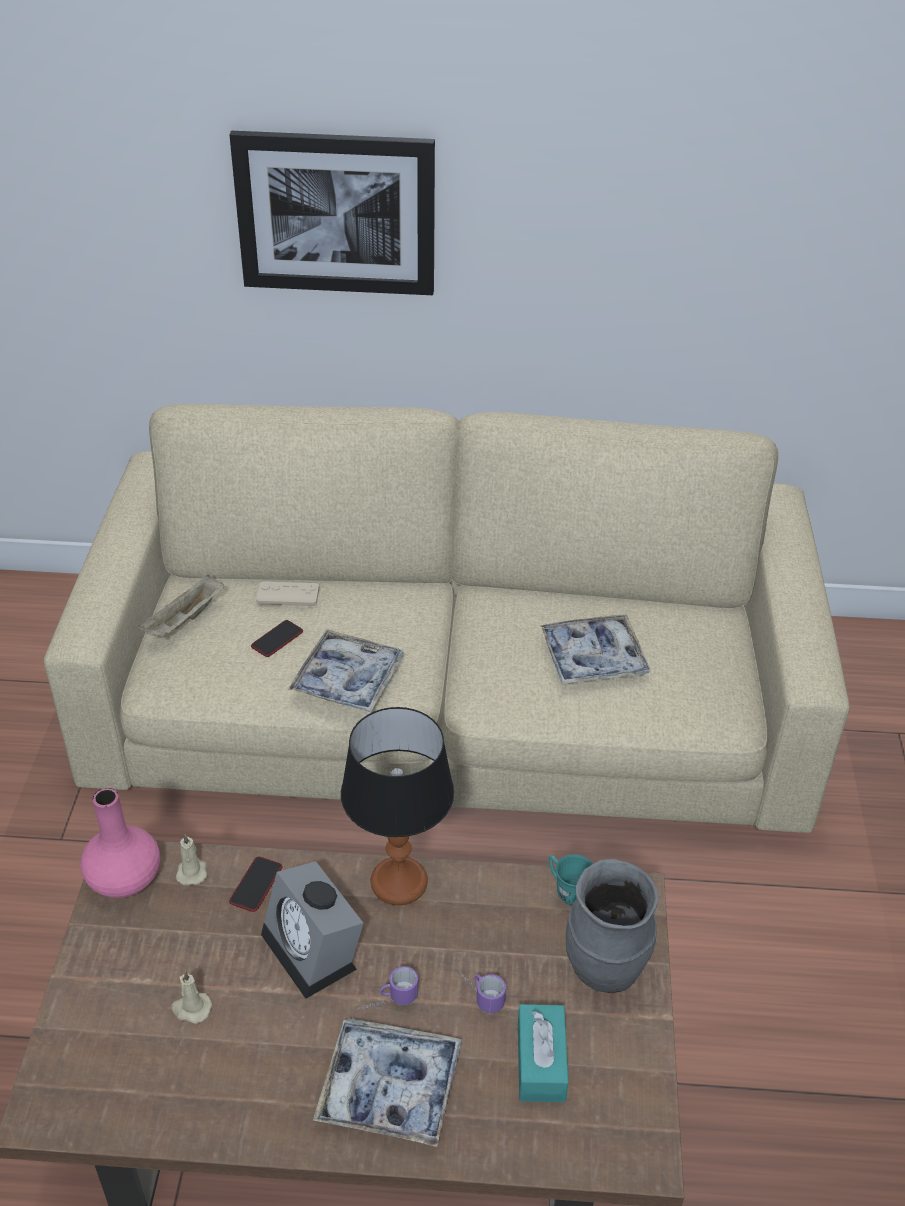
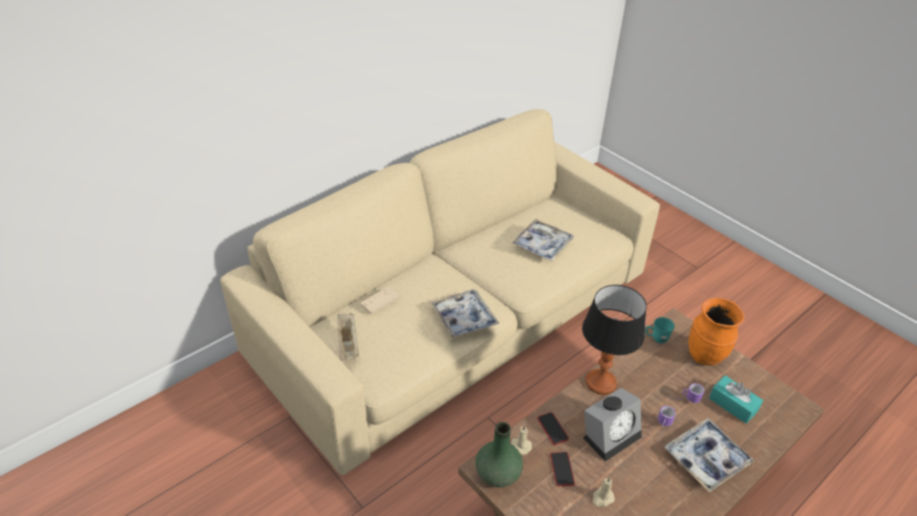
camera: 45 degrees left, 0 degrees up
pink vase [81,788,160,898] -> green vase [475,422,523,487]
picture [230,131,435,295] -> none
phone [251,620,303,657] -> phone moved to [550,452,575,486]
alarm clock [261,861,363,999] -> alarm clock turned 45 degrees counterclockwise [583,388,642,461]
grey vase [566,859,658,993] -> orange vase [688,298,744,366]

